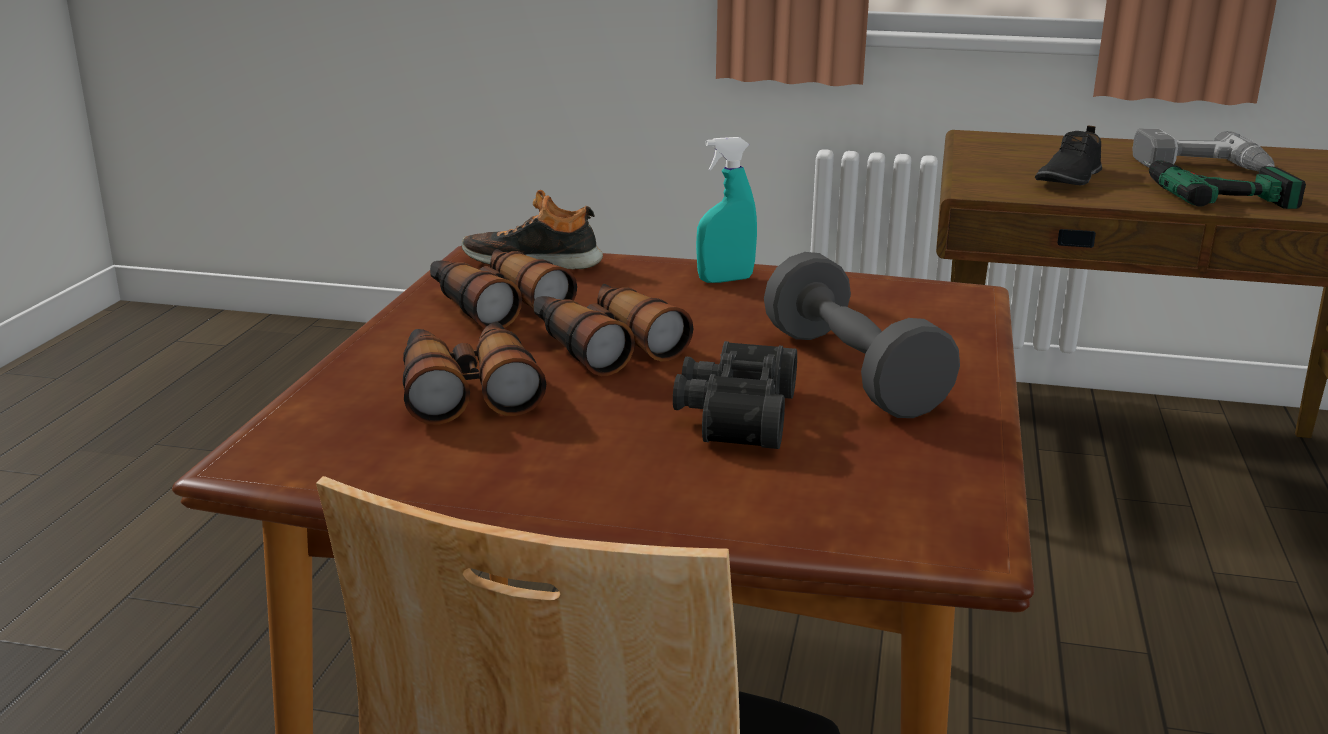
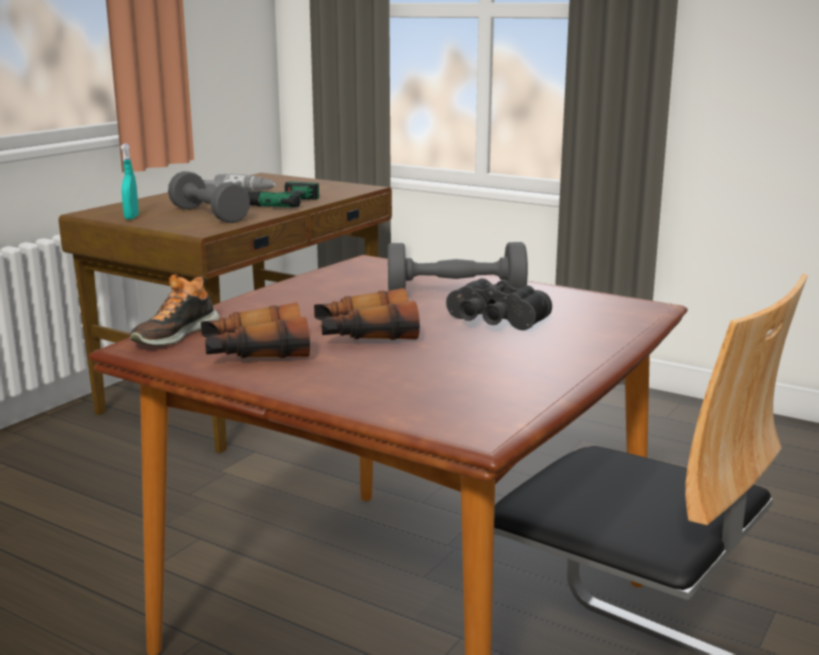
camera: 70 degrees left, 5 degrees down
binoculars [402,322,546,425] -> none
turquoise spray bottle [696,137,757,283] -> turquoise spray bottle moved to [121,143,139,220]
black shoe [1035,126,1102,185] -> grey dumbbell [168,171,250,223]

